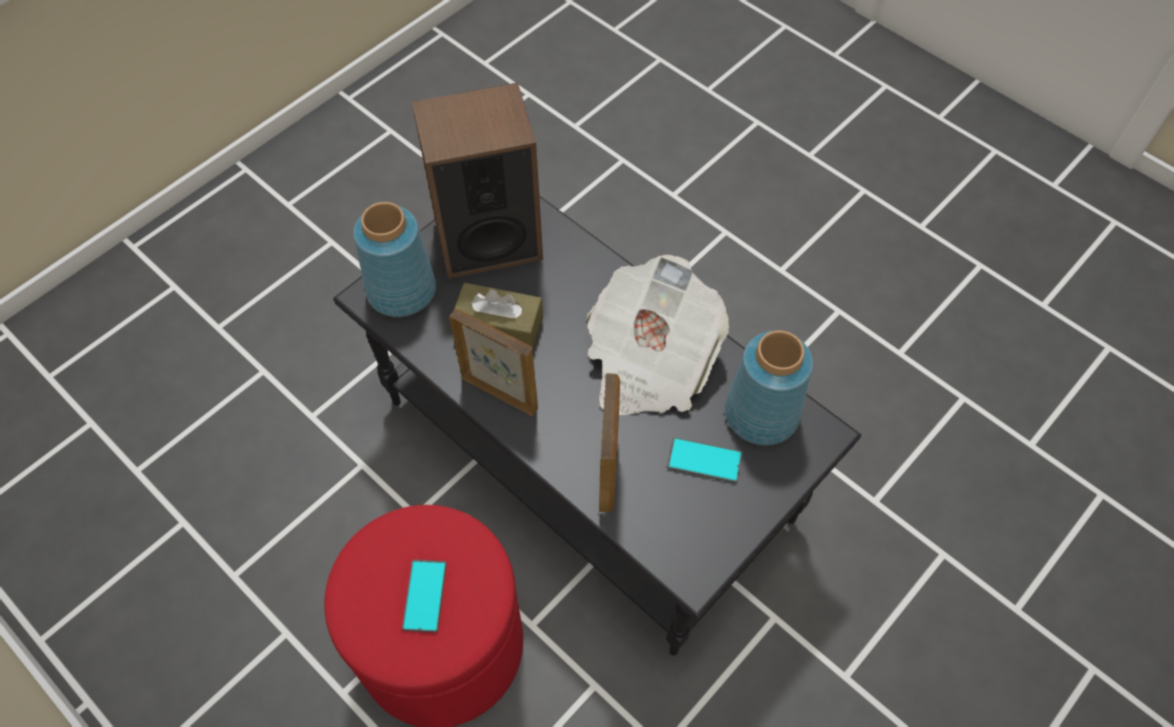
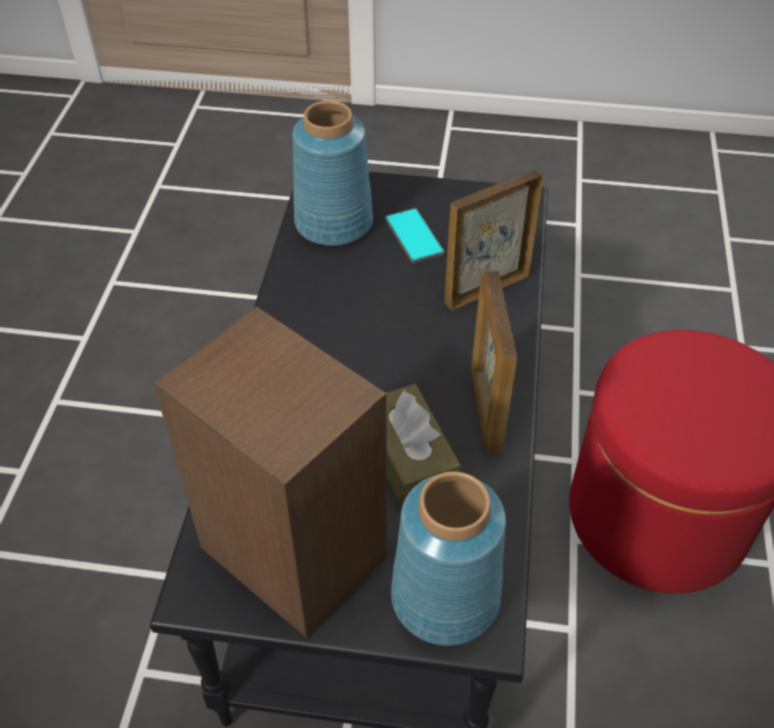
camera: 125 degrees left, 10 degrees down
phone [402,559,447,633] -> none
newspaper [586,255,729,415] -> none

